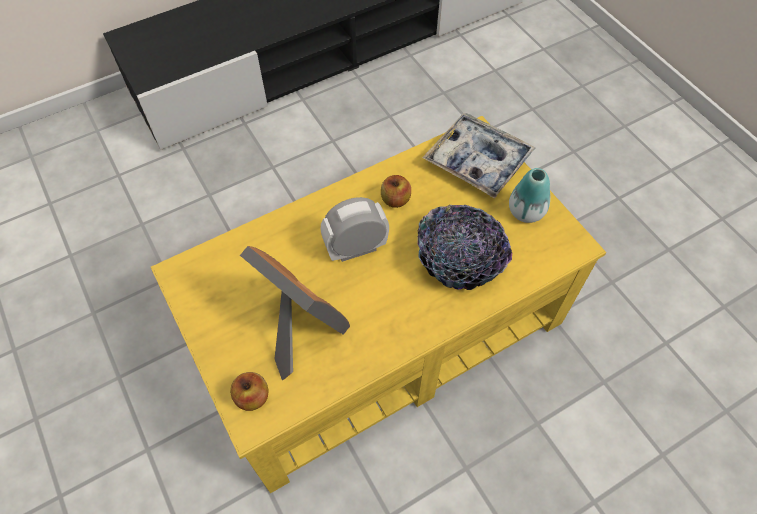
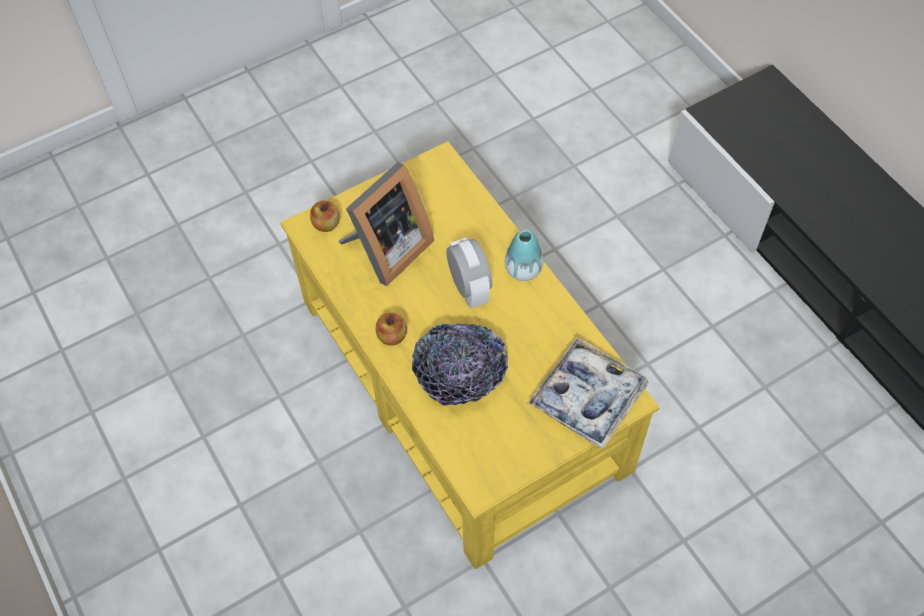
camera: 90 degrees right, 0 degrees up
apple [381,175,411,208] -> apple moved to [376,312,407,346]
vase [509,168,550,223] -> vase moved to [505,230,543,281]

